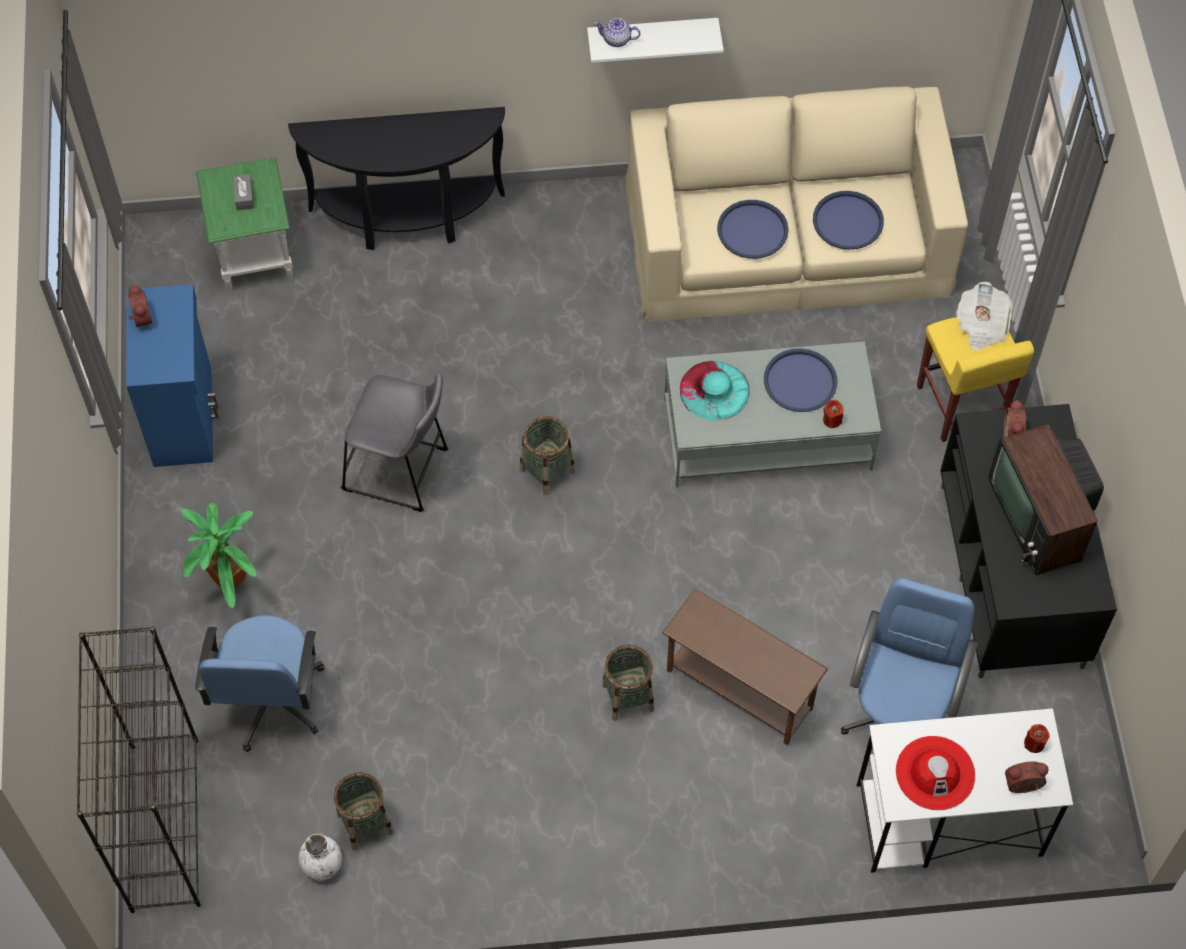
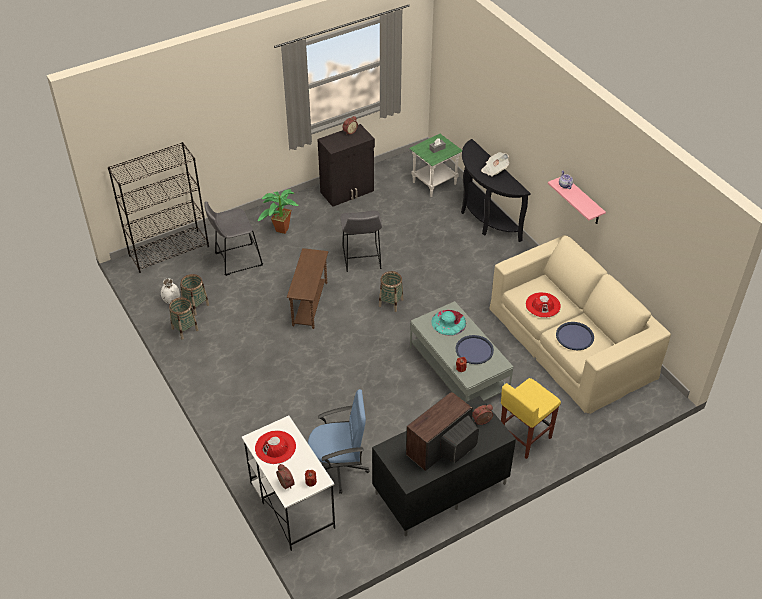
camera: 65 degrees right, 15 degrees down
blue cabinet [126,284,219,467] -> black cabinet [317,124,375,207]
blue office chair [195,615,324,752] -> grey stool [204,201,263,276]
white shelf [587,18,723,63] -> pink shelf [548,177,606,224]
basket [602,645,654,721] -> basket moved to [169,297,198,340]
brown side table [663,589,828,745] -> brown side table moved to [287,248,328,329]
blue tray [717,200,789,259] -> red hat [526,292,561,318]
newspaper [956,282,1013,350] -> newspaper moved to [481,152,509,177]

